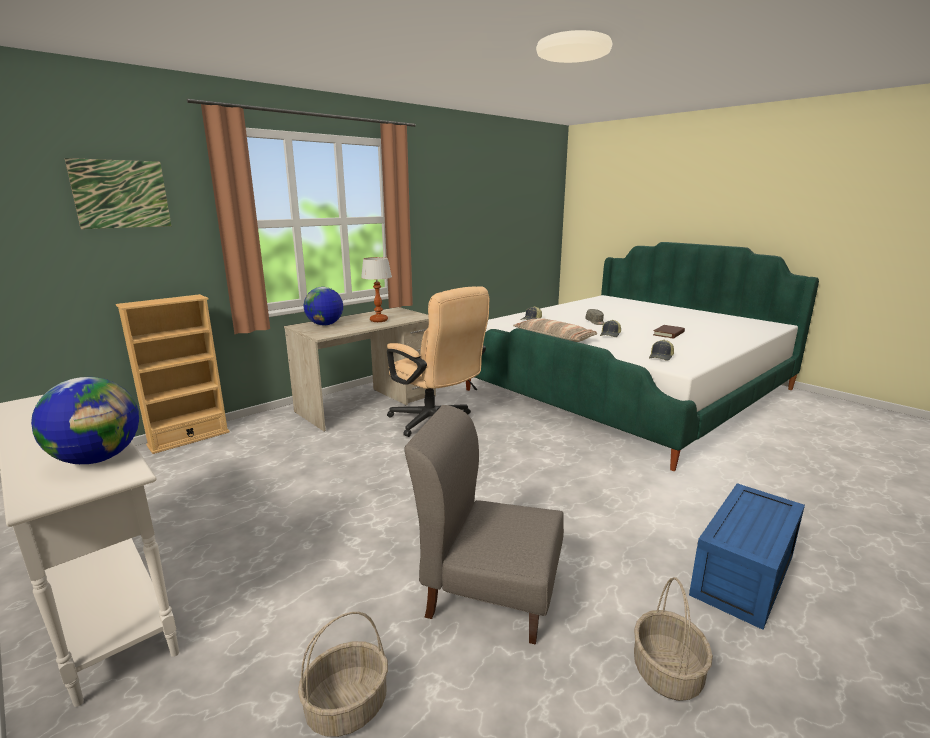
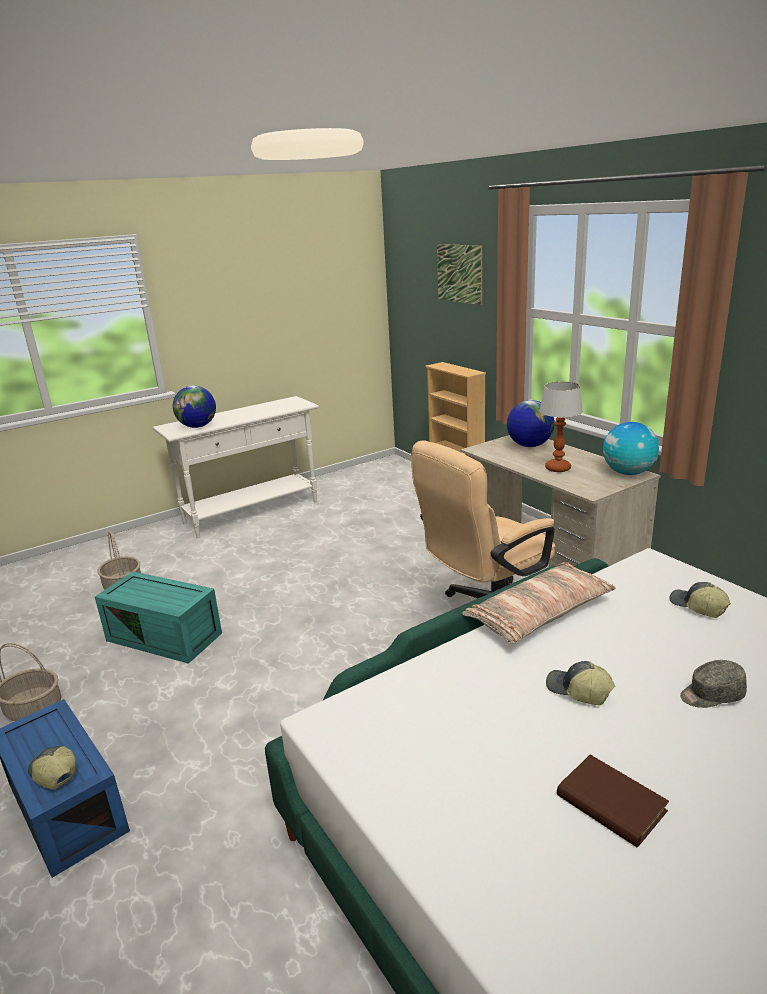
camera: 100 degrees right, 5 degrees up
grey chair [404,405,564,645] -> turquoise storage box [95,572,222,664]
cap [649,340,674,361] -> cap moved to [28,746,76,789]
none -> globe [603,422,659,475]

